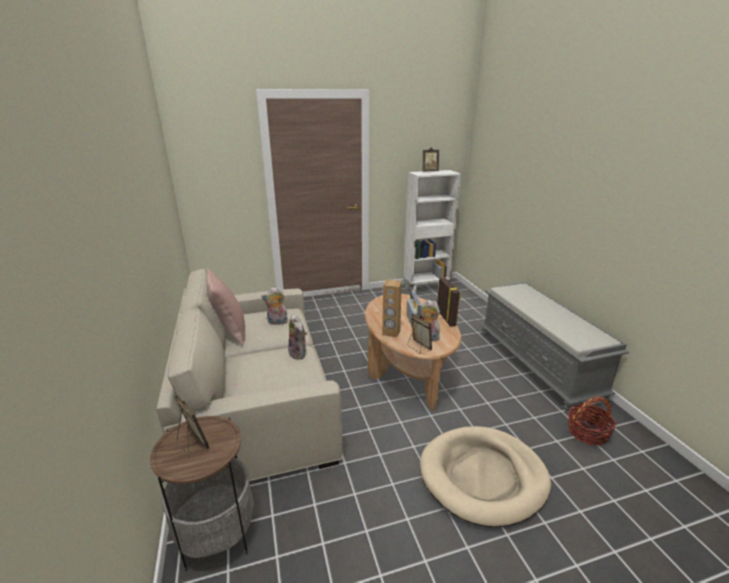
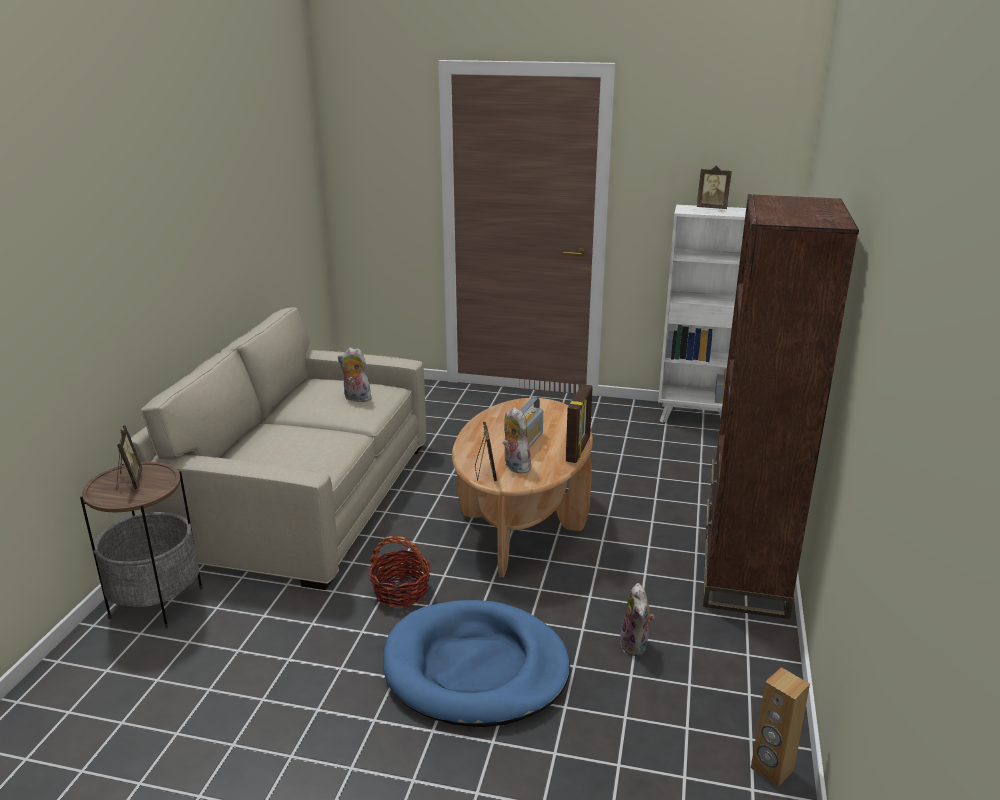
camera: 30 degrees right, 0 degrees up
pink pillow [207,268,245,345] -> none
plush toy [288,313,307,360] -> plush toy moved to [620,583,655,656]
brown speaker [382,279,402,338] -> brown speaker moved to [751,667,810,787]
beige dog bed [420,426,551,527] -> blue dog bed [383,600,570,727]
grey bench [481,282,629,412] -> brown bookcase [703,194,859,619]
basket [568,396,616,446] -> basket moved to [369,536,431,607]

